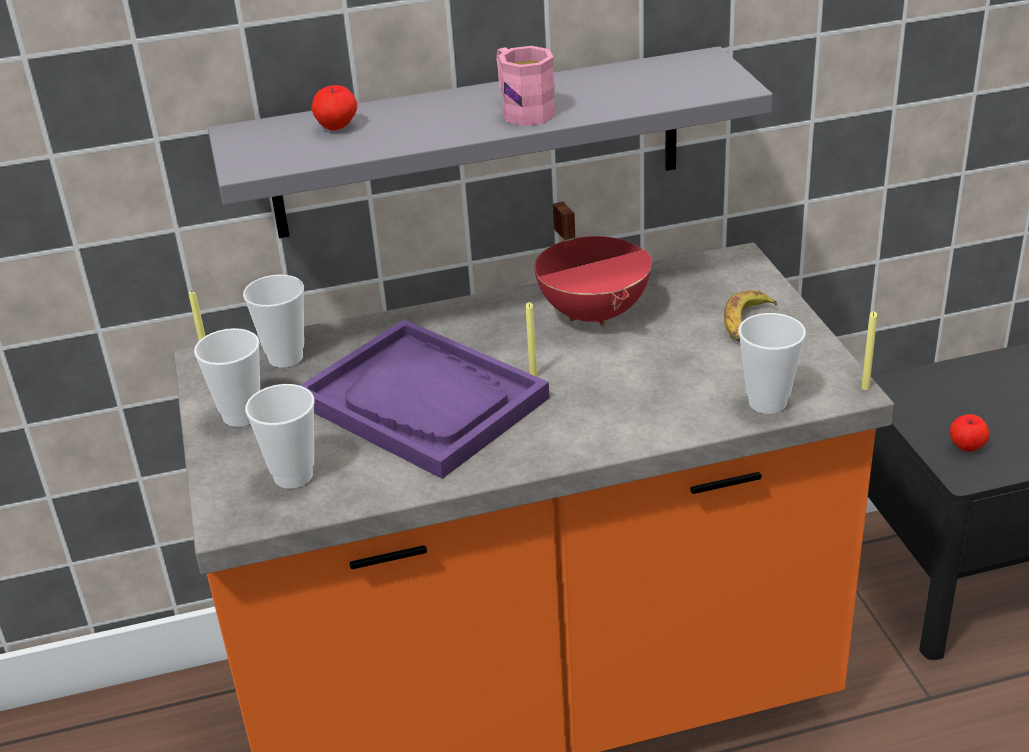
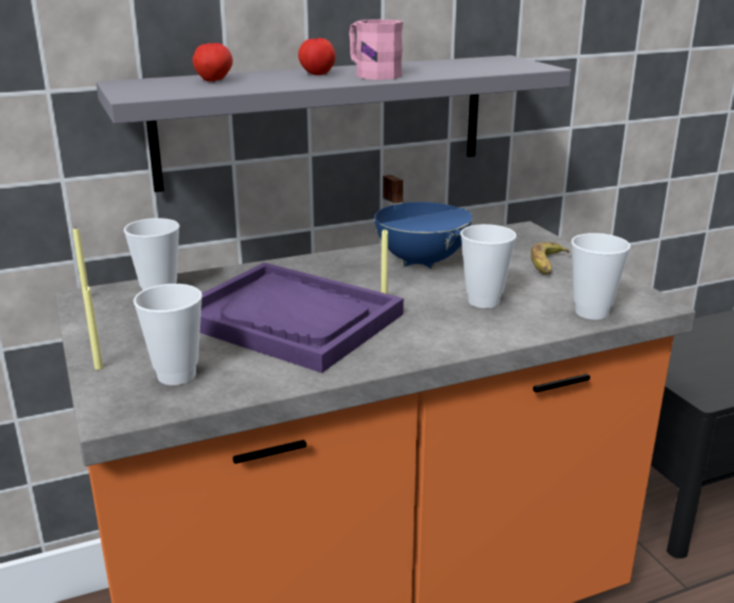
camera: 10 degrees left, 10 degrees down
cup [194,328,260,427] -> cup moved to [460,224,517,308]
red cooking pot [534,202,652,327] -> blue cooking pot [374,175,472,270]
yellow candle [861,311,877,390] -> yellow candle moved to [83,286,103,370]
apple [950,414,989,452] -> apple moved to [298,38,336,75]

